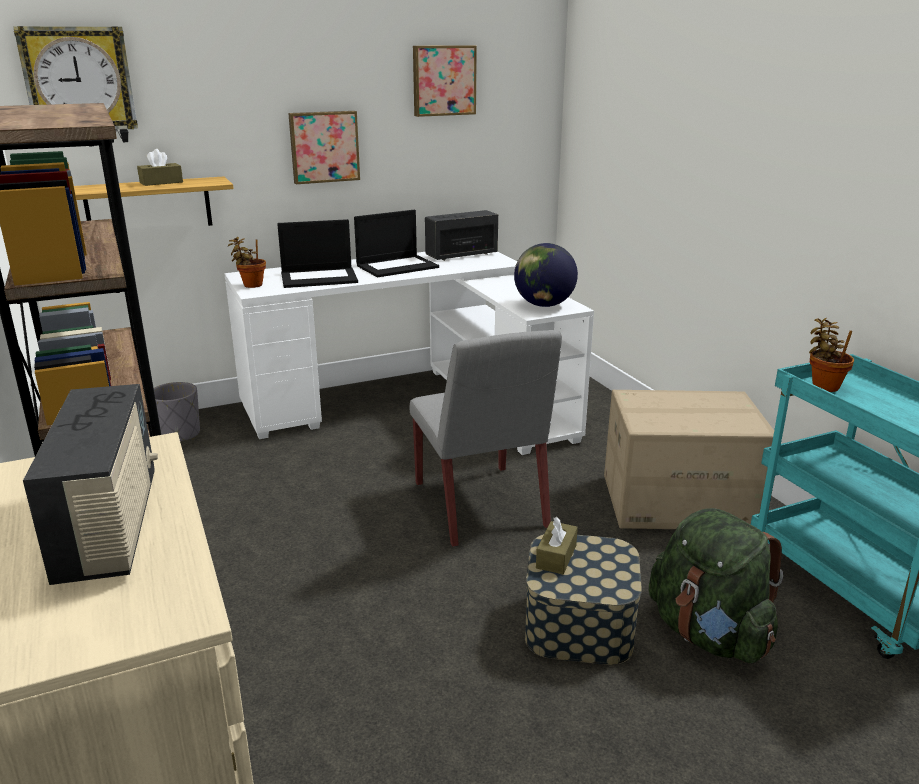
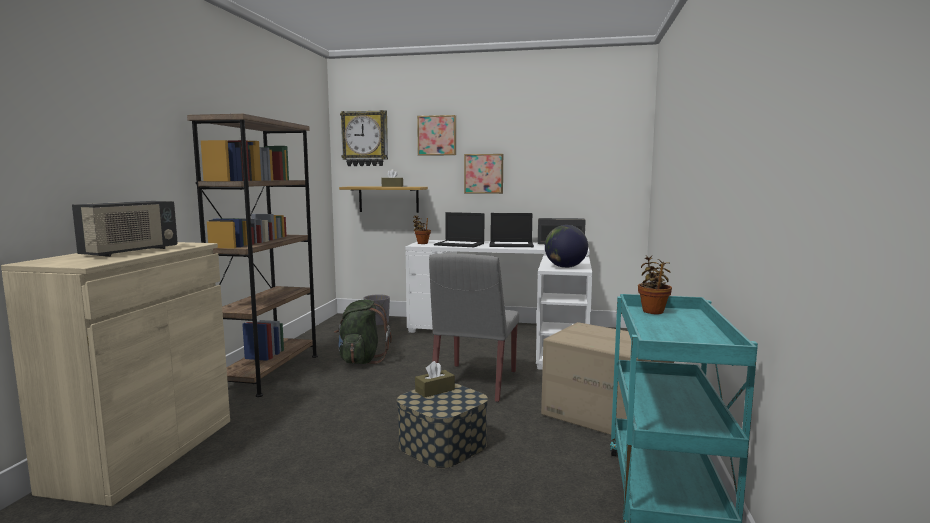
camera: 35 degrees right, 15 degrees down
picture [413,45,477,117] -> picture moved to [417,115,456,156]
green backpack [649,508,783,664] -> green backpack moved to [334,300,392,364]

